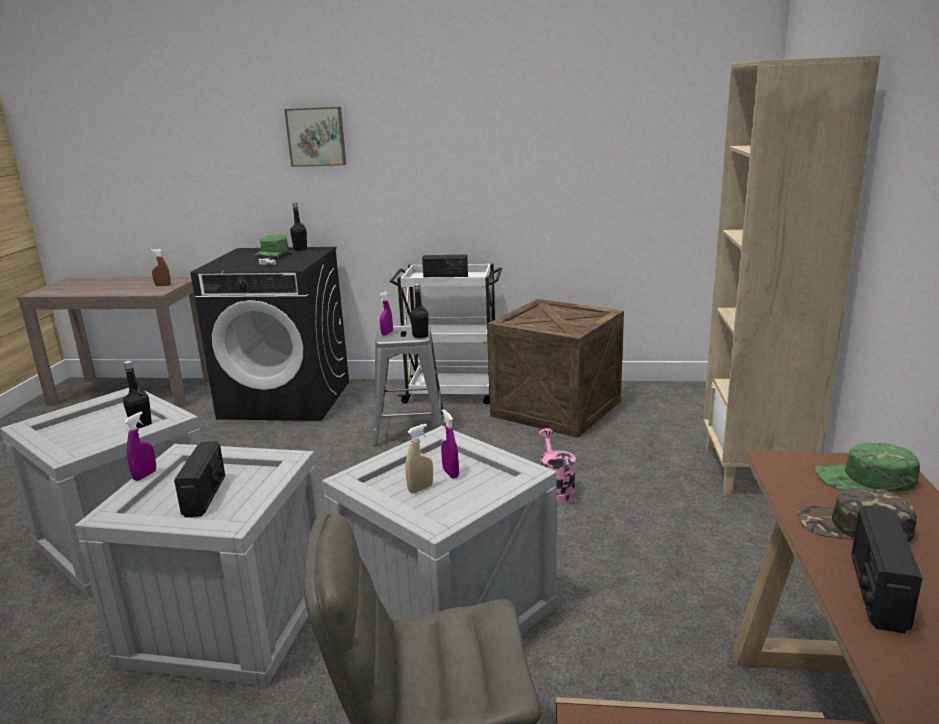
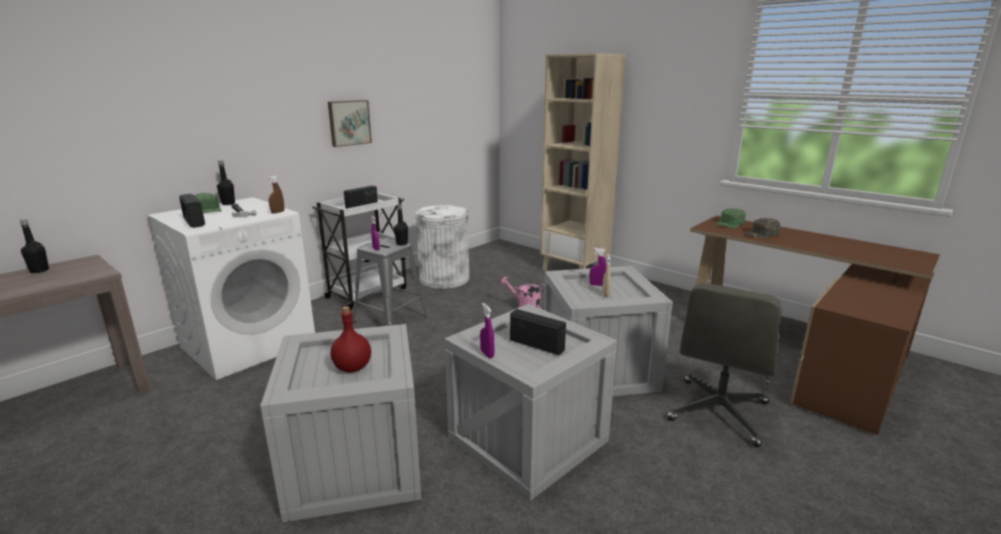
camera: 55 degrees left, 0 degrees up
black bottle [123,361,152,429] -> black bottle moved to [20,219,49,273]
brown spray bottle [150,249,171,286] -> brown spray bottle moved to [267,175,284,214]
black washing machine [191,247,349,421] -> white washing machine [148,197,315,380]
picture [284,107,346,167] -> picture moved to [328,100,372,147]
crate [487,299,624,438] -> white trash can [415,205,469,289]
radio [851,505,923,633] -> radio moved to [179,194,205,228]
none -> red bottle [331,306,371,373]

